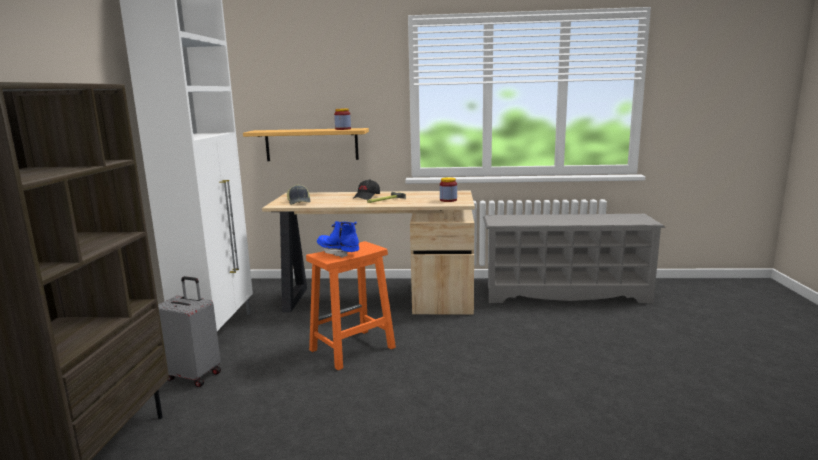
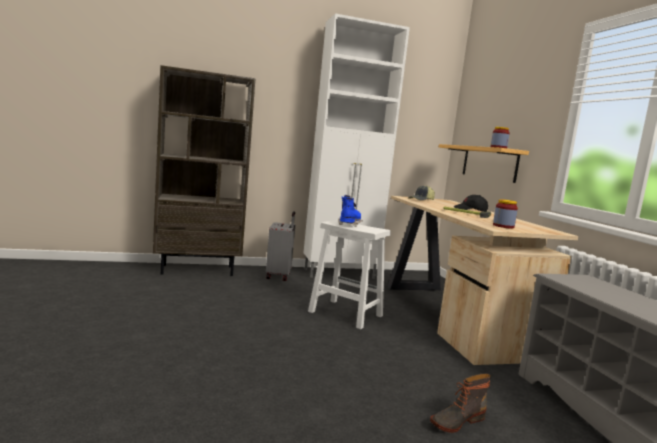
camera: 70 degrees right, 5 degrees down
orange stool [306,241,396,370] -> white stool [308,220,391,329]
none -> boot [430,374,491,433]

